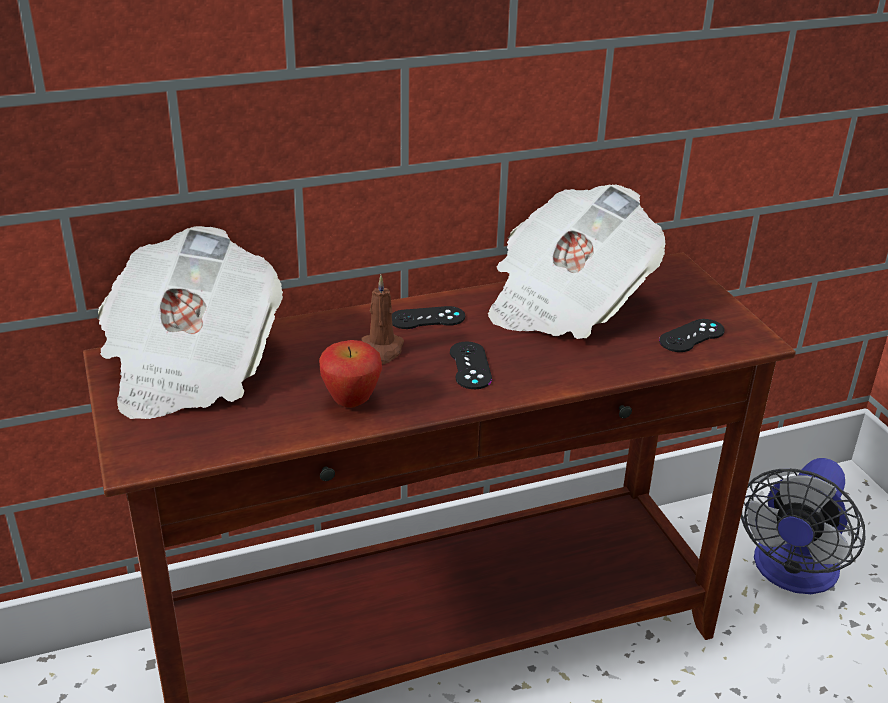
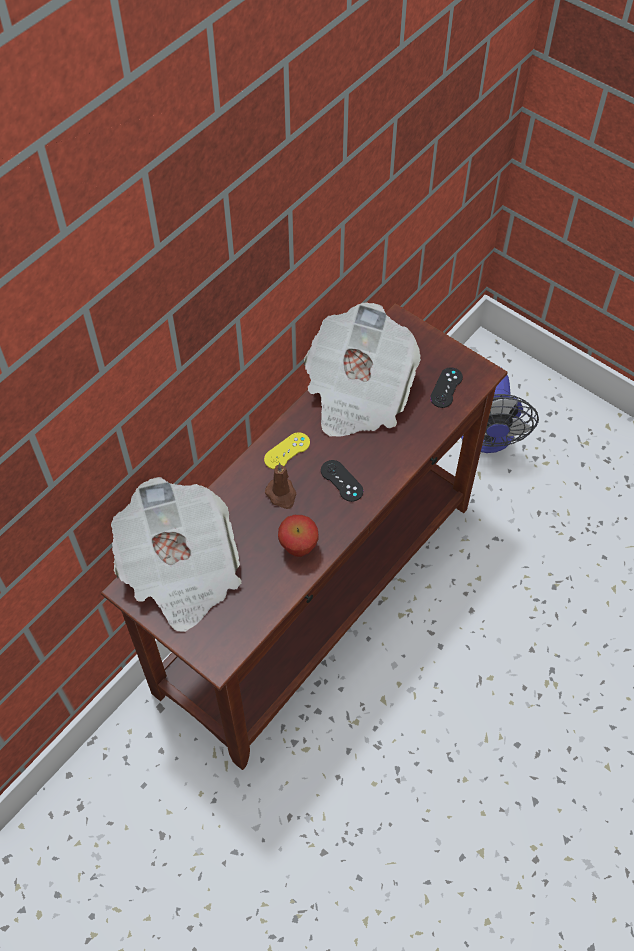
camera: 30 degrees left, 25 degrees up
black game controller [392,306,465,329] -> yellow game controller [264,432,310,469]

